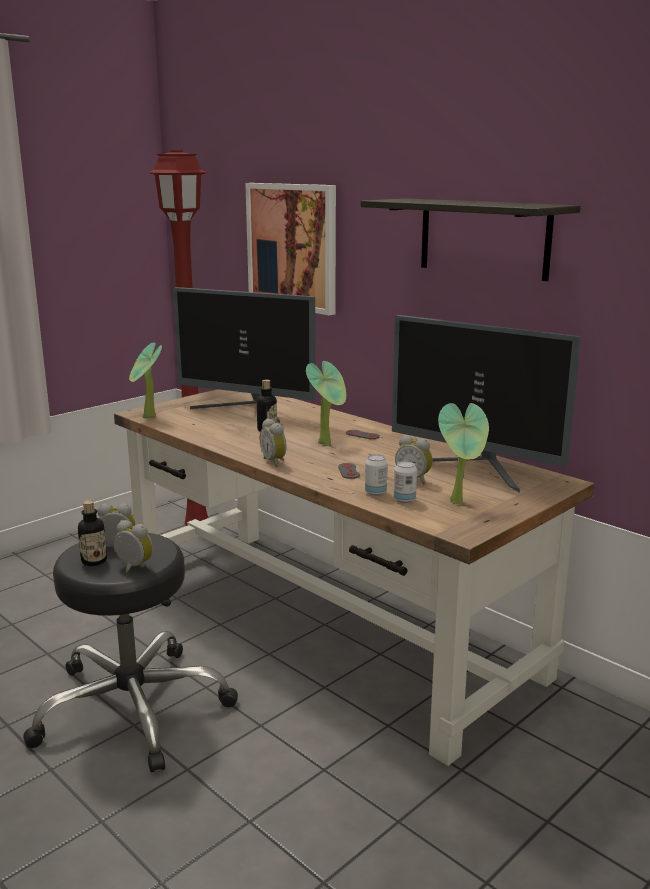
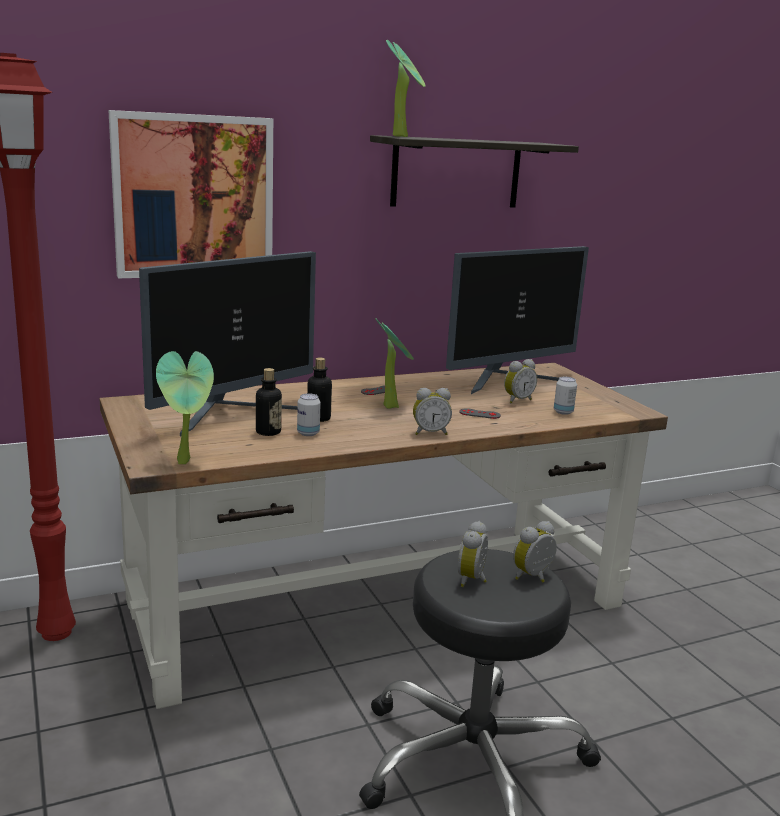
camera: 70 degrees left, 0 degrees up
bottle [78,500,107,566] -> bottle moved to [256,368,282,436]
can [365,454,387,496] -> can moved to [297,393,321,436]
potted plant [438,403,489,504] -> potted plant moved to [386,40,426,137]

